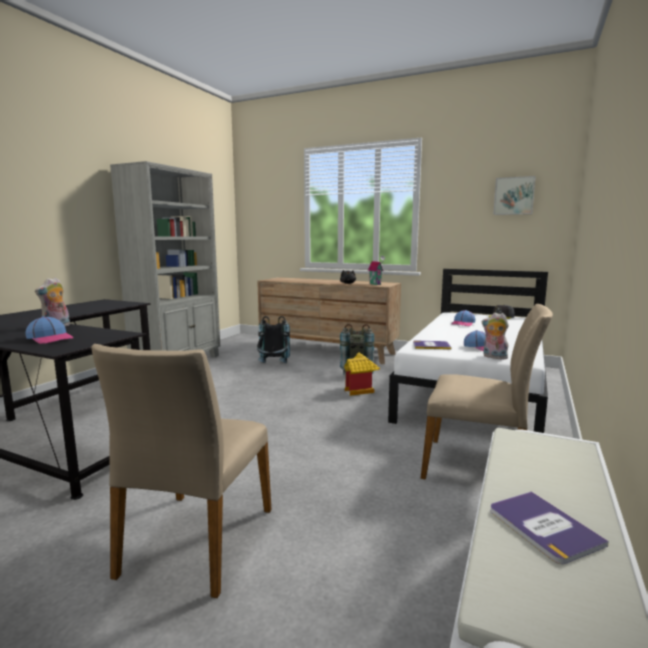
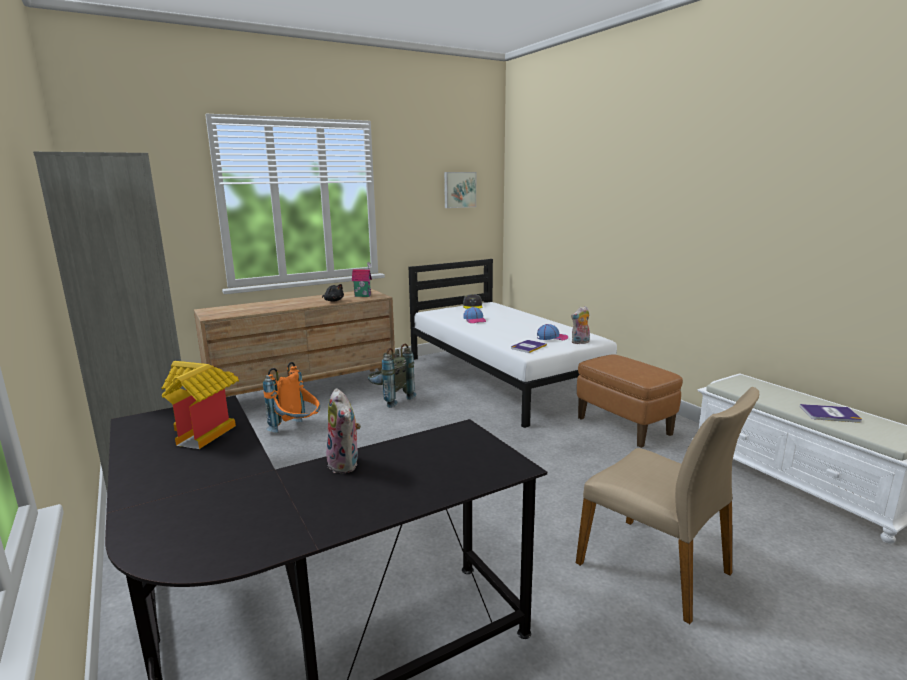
camera: 55 degrees left, 5 degrees up
cap [25,316,73,344] -> none
black backpack [257,316,290,363] -> orange backpack [263,362,320,433]
toy house [344,353,380,396] -> toy house moved to [161,361,239,449]
beige chair [421,304,553,480] -> brown ottoman [577,355,683,448]

